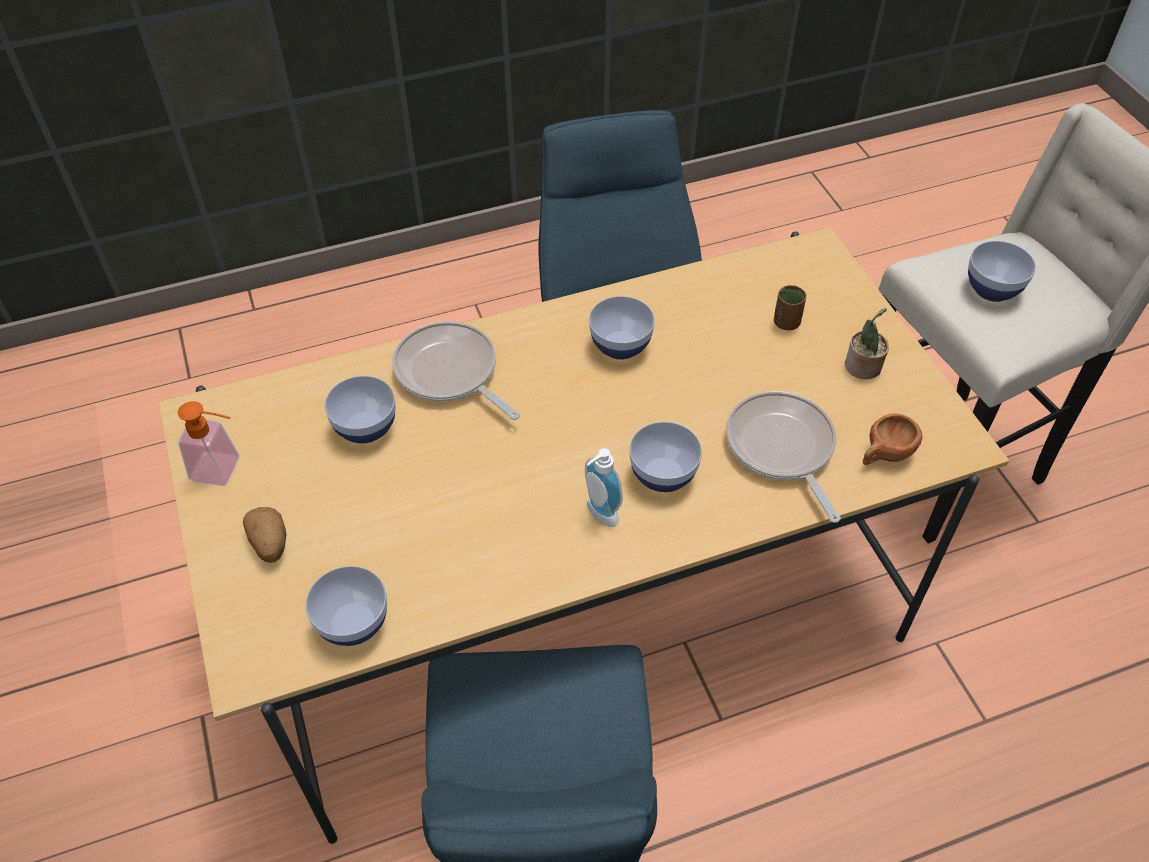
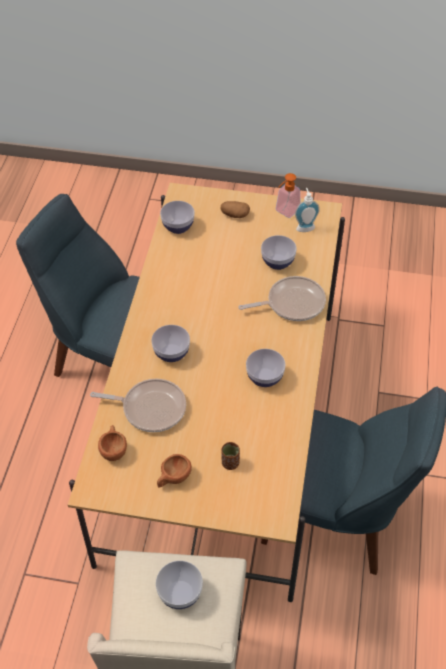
camera: 120 degrees right, 0 degrees up
soap dispenser [585,448,623,527] -> soap dispenser moved to [295,188,320,232]
potted plant [845,308,889,379] -> brown cup [157,454,192,488]

